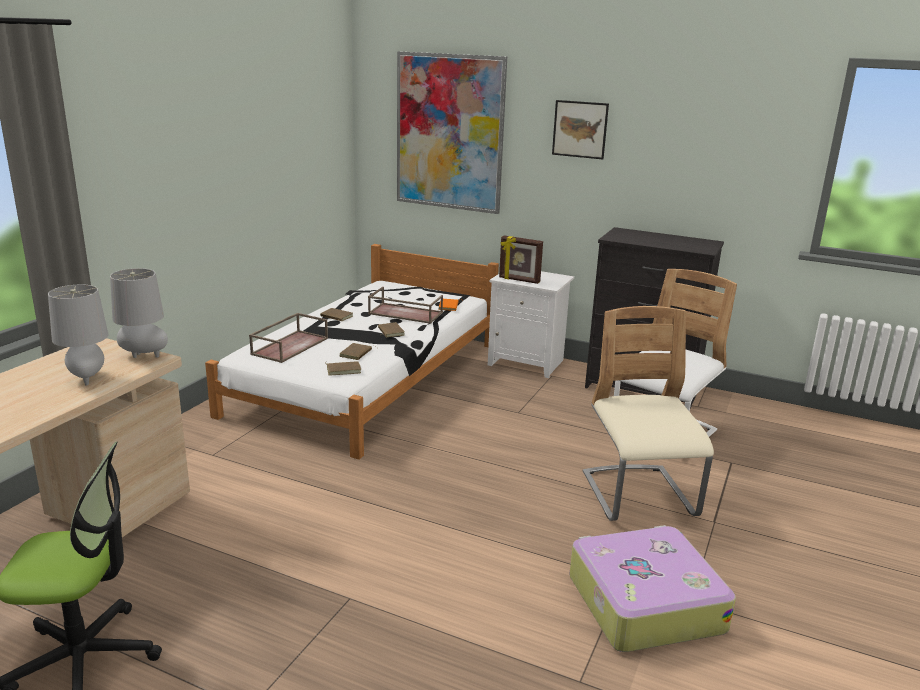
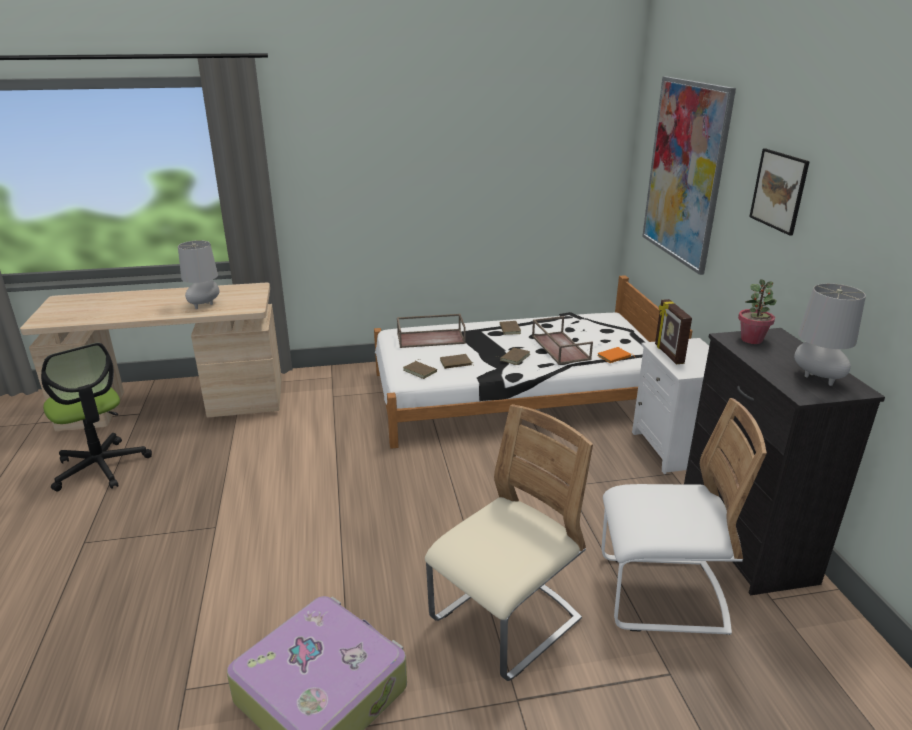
camera: 55 degrees right, 5 degrees up
grey table lamp [110,268,168,358] -> grey table lamp moved to [794,283,866,386]
none -> potted plant [738,279,776,344]

